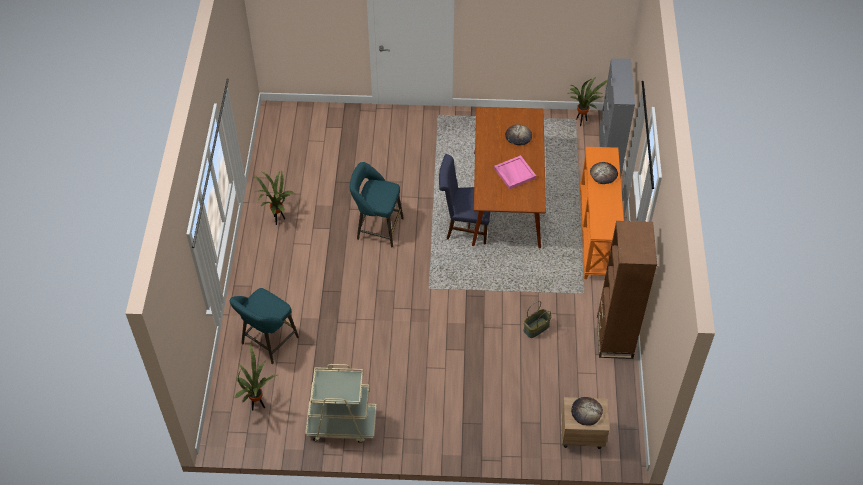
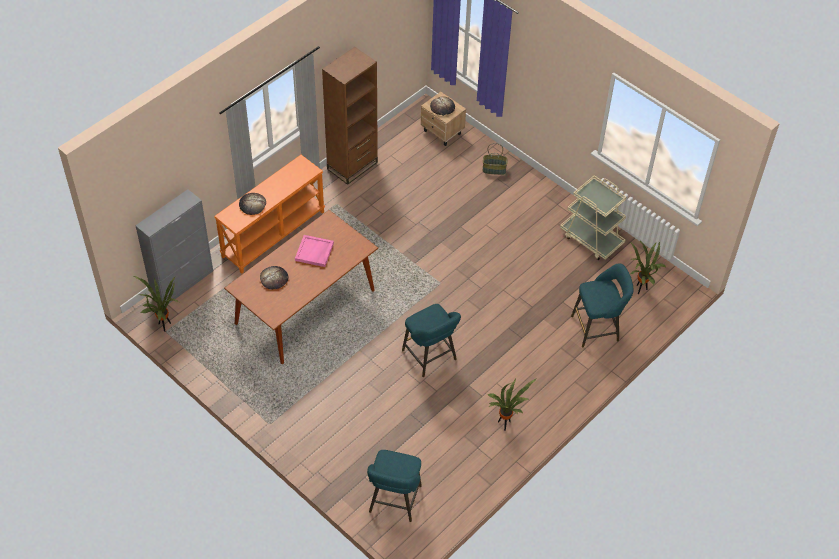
camera: 140 degrees left, 0 degrees up
blue chair [439,154,490,245] -> none
basket [523,301,551,338] -> basket moved to [483,143,508,175]
none -> turquoise stool [367,450,422,522]

